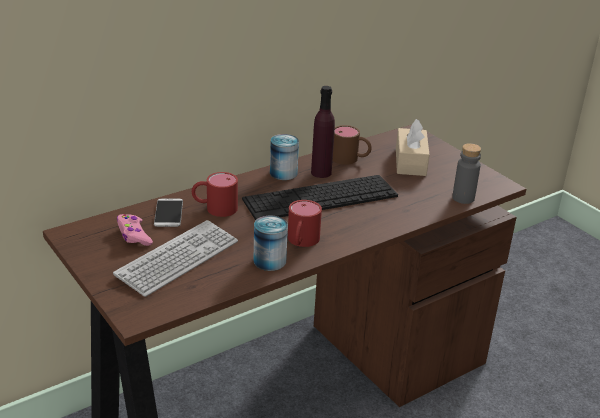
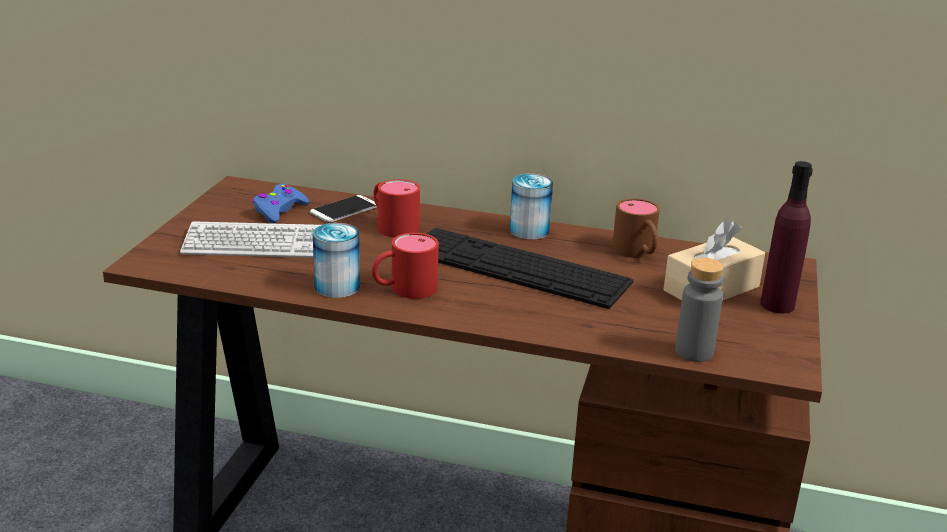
camera: 50 degrees right, 5 degrees down
pink game controller [117,214,153,246] -> blue game controller [252,184,309,223]
purple bottle [311,86,335,178] -> purple bottle moved to [760,161,813,313]

